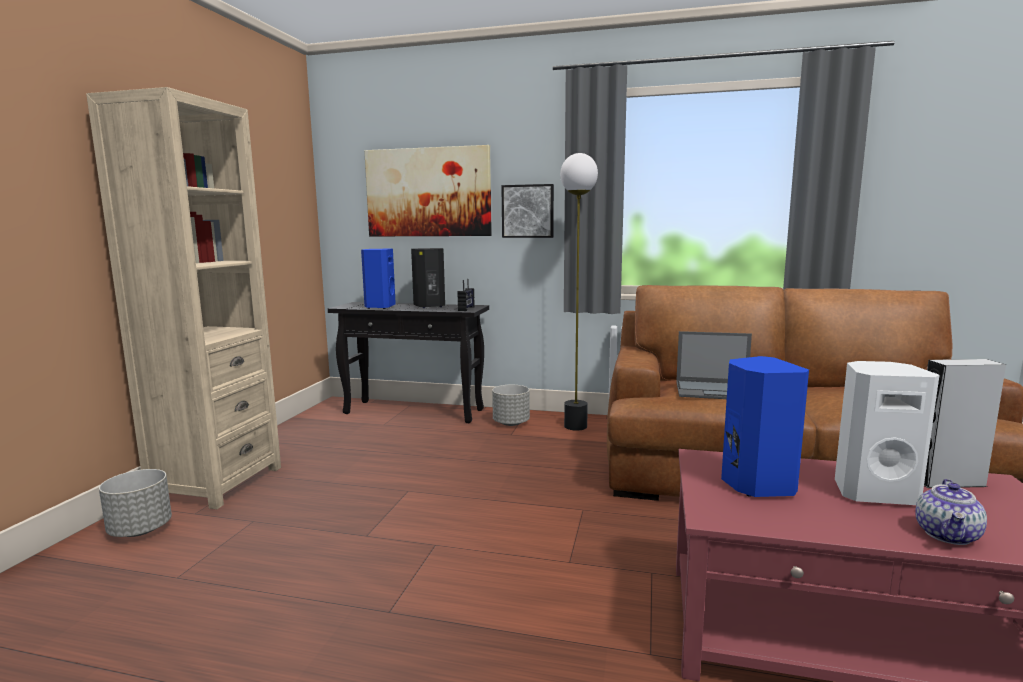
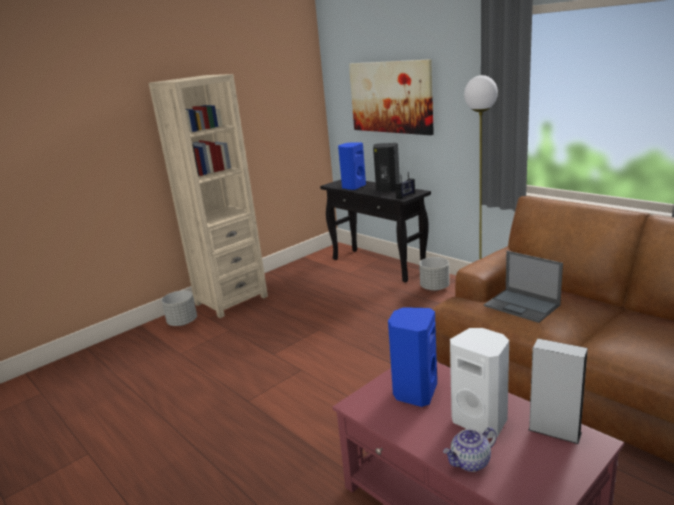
camera: 35 degrees right, 10 degrees up
picture [501,184,554,238] -> none

